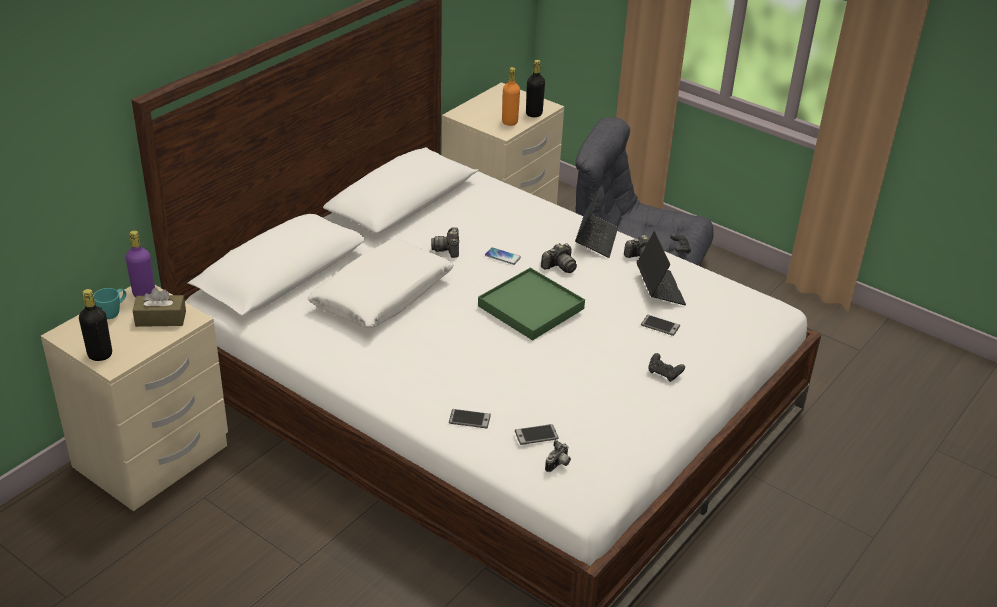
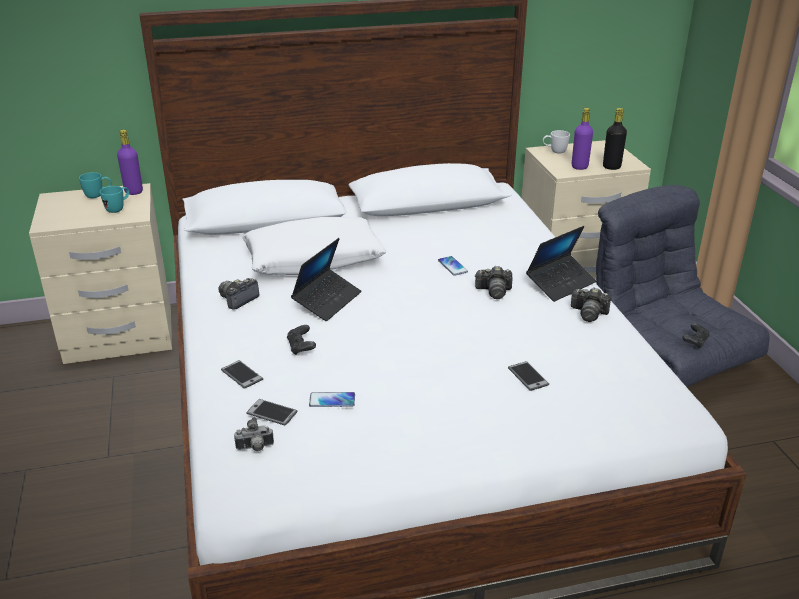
camera: 40 degrees right, 5 degrees down
black bottle [79,289,112,361] -> none
brown tissue box [132,287,186,327] -> turquoise mug [100,186,129,213]
camera [431,227,459,258] -> camera moved to [218,278,259,310]
green tray [478,268,585,340] -> none
orange bottle [502,67,520,126] -> purple bottle [572,108,593,170]
laptop [637,231,686,305] -> laptop moved to [291,238,361,321]
black game controller [648,353,685,382] -> black game controller moved to [287,325,316,355]
none -> phone [309,392,355,407]
none -> white mug [543,130,570,153]

